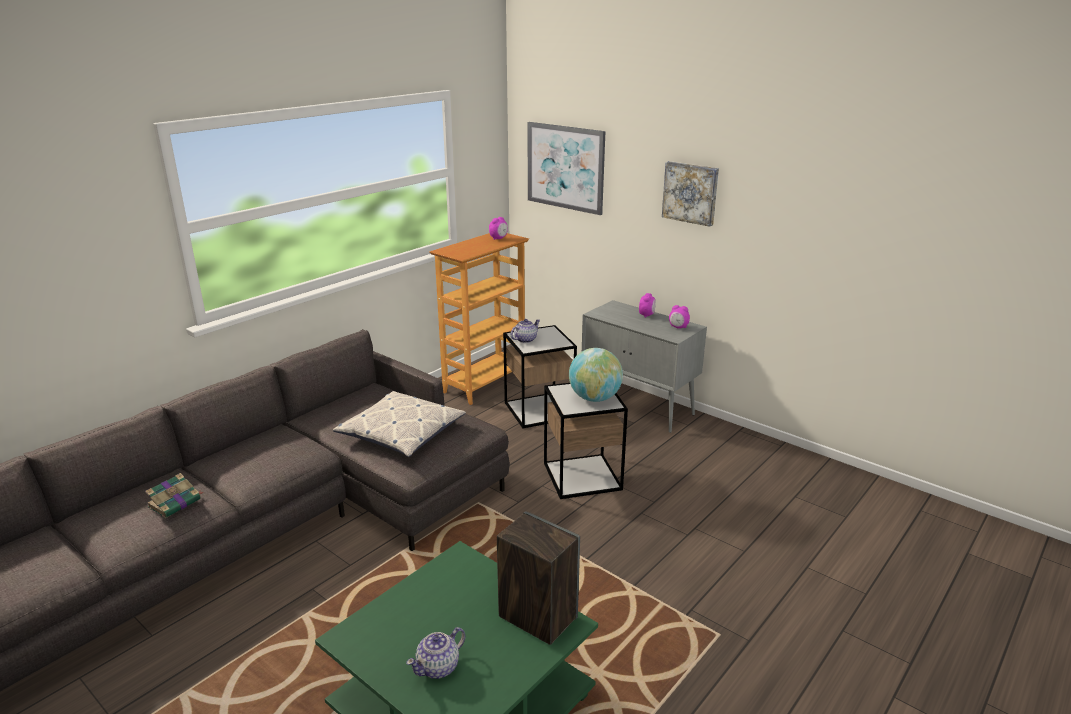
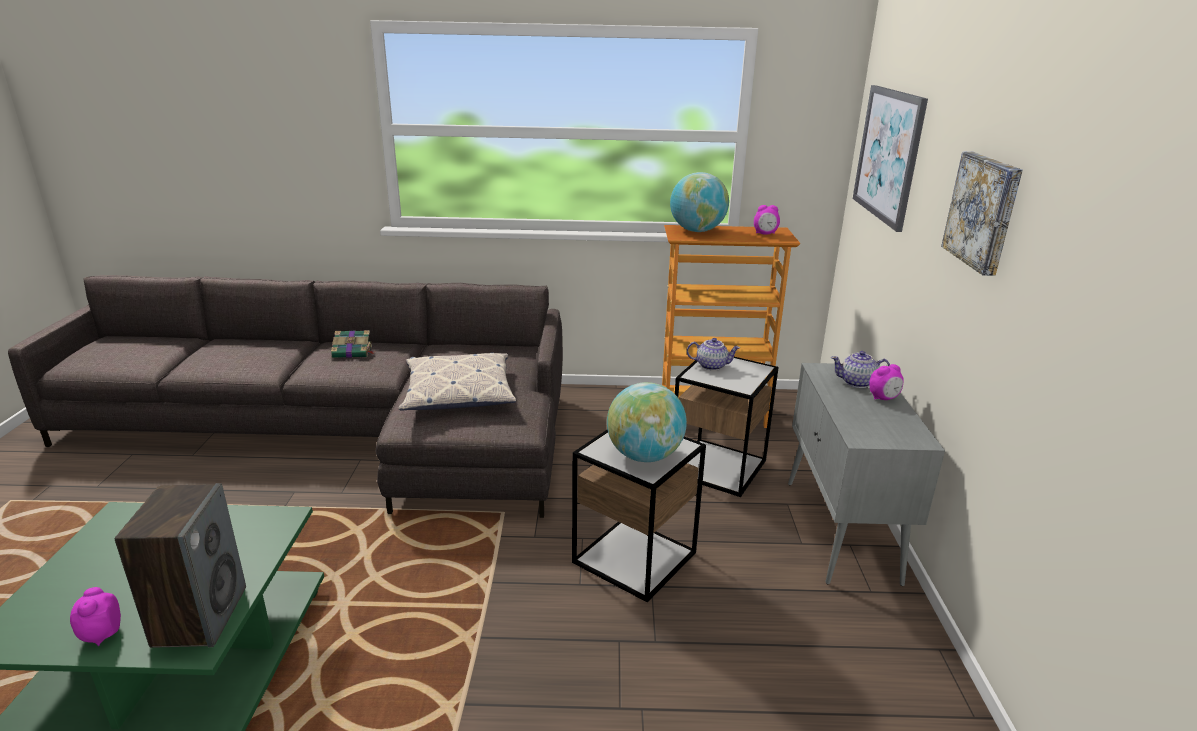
camera: 50 degrees right, 0 degrees up
book [145,473,204,518] -> book moved to [331,330,375,358]
teapot [406,627,465,679] -> teapot moved to [831,351,890,388]
alarm clock [669,305,690,329] -> alarm clock moved to [70,587,121,646]
none -> globe [670,172,729,232]

